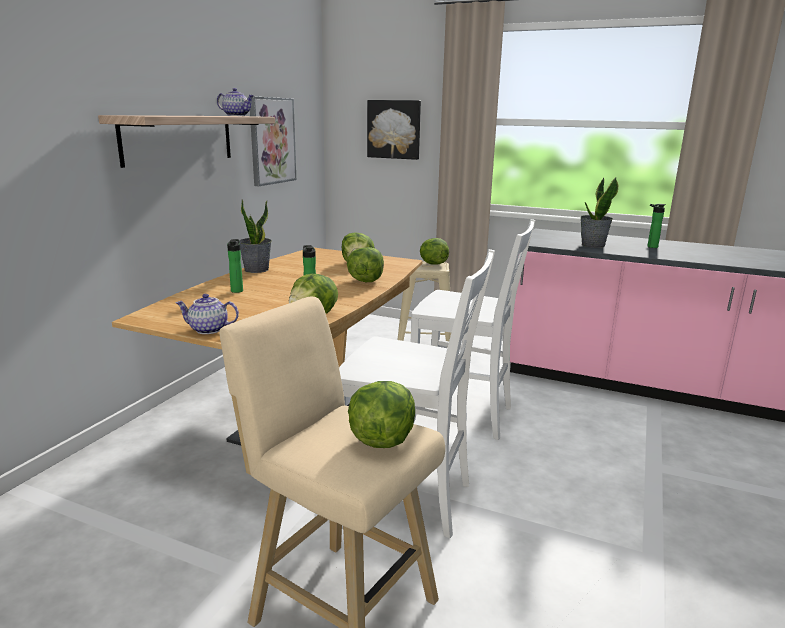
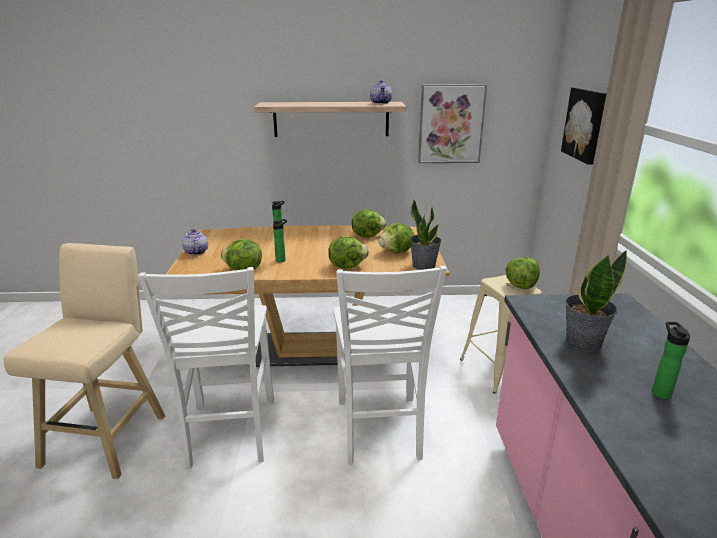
camera: 65 degrees right, 5 degrees up
potted plant [239,199,272,273] -> potted plant moved to [410,199,441,270]
lettuce [348,381,415,448] -> lettuce moved to [352,209,387,237]

